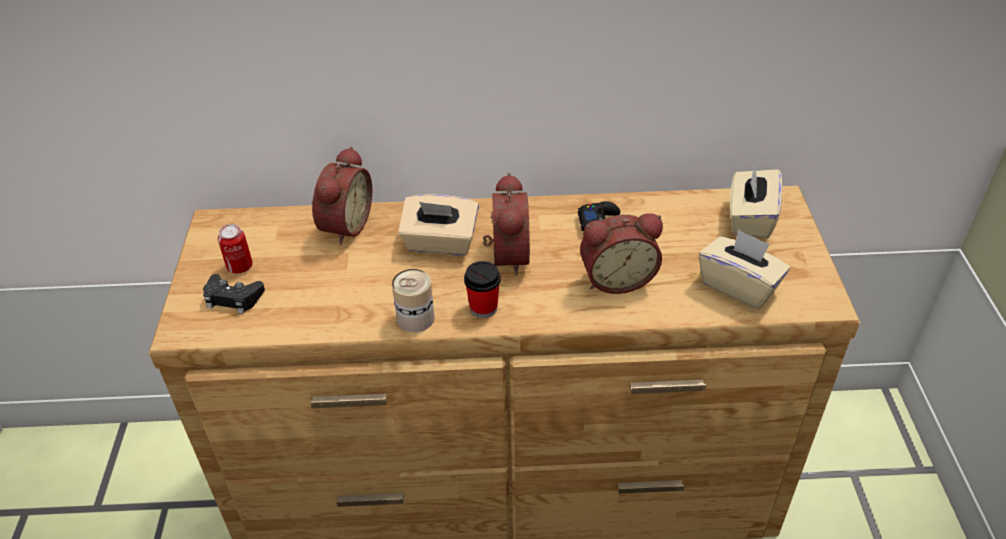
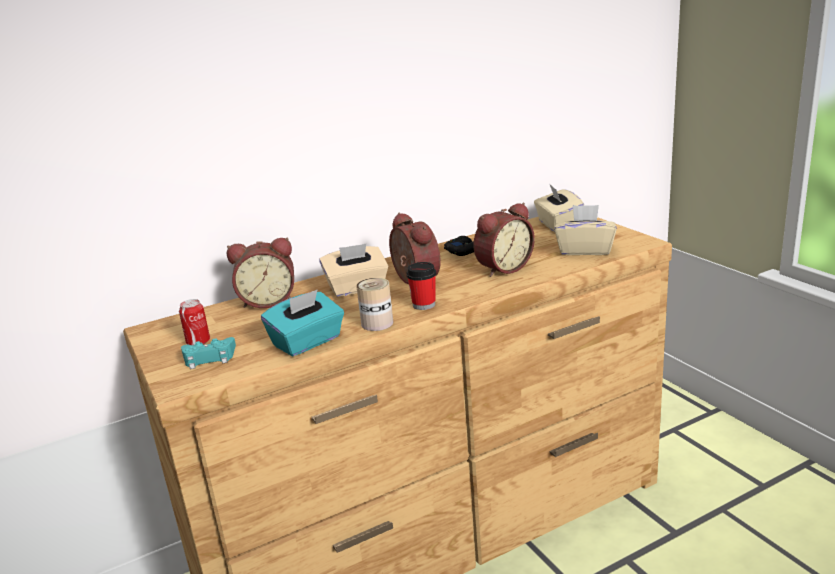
camera: 25 degrees left, 20 degrees down
black game controller [203,274,265,314] -> turquoise game controller [181,337,236,369]
alarm clock [312,146,372,245] -> alarm clock turned 90 degrees clockwise [227,238,294,308]
none -> turquoise tissue box [261,289,344,357]

